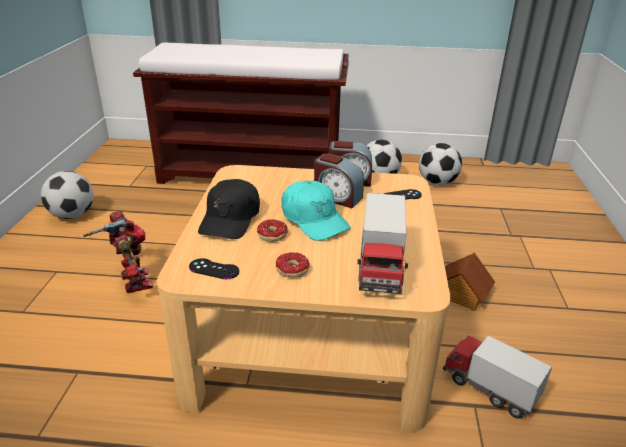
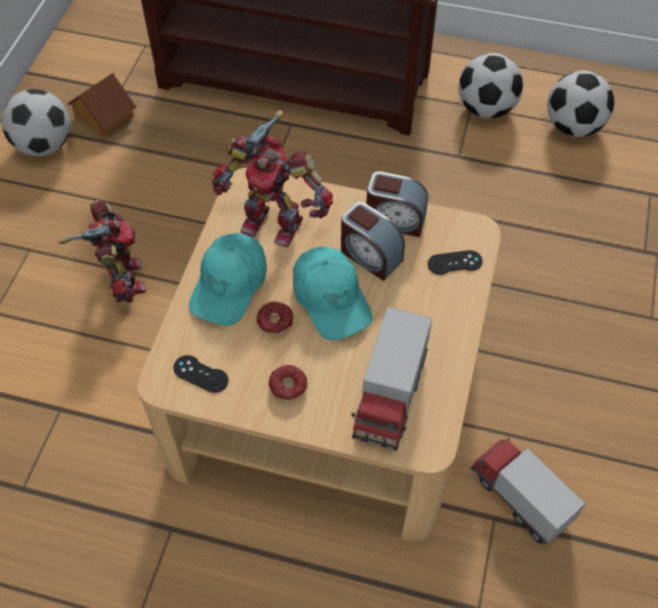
camera: 10 degrees right, 25 degrees up
black cap [198,179,260,239] -> turquoise cap [189,233,267,326]
toy house [445,252,495,311] -> toy house moved to [67,73,137,137]
none -> toy robot [212,110,333,247]

